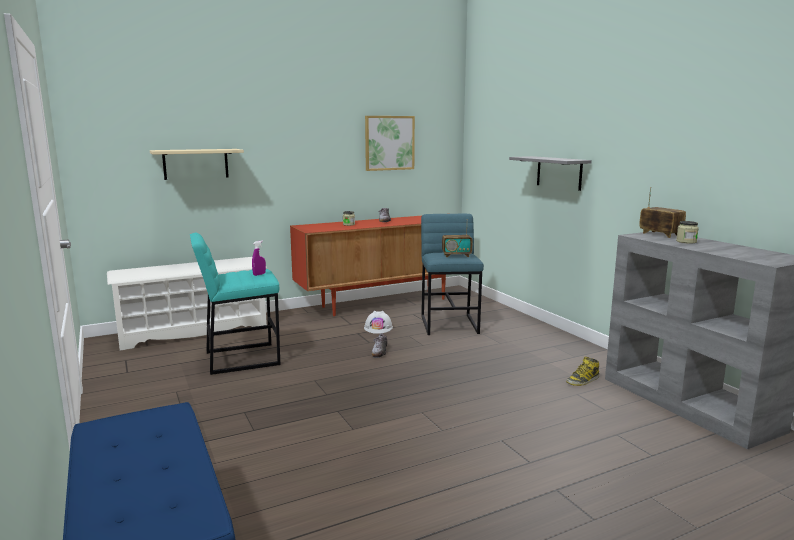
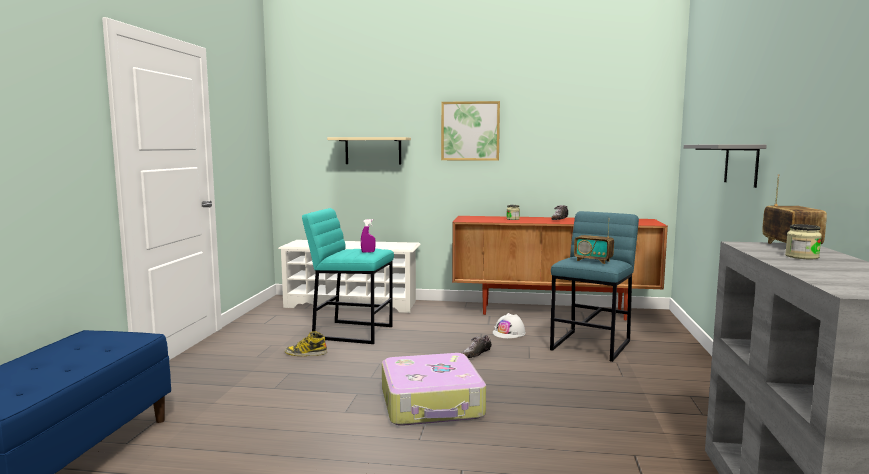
camera: 35 degrees right, 5 degrees down
picture [365,116,415,171] -> picture moved to [441,101,500,161]
boot [566,357,599,386] -> boot moved to [285,331,327,356]
none -> suitcase [382,353,486,426]

